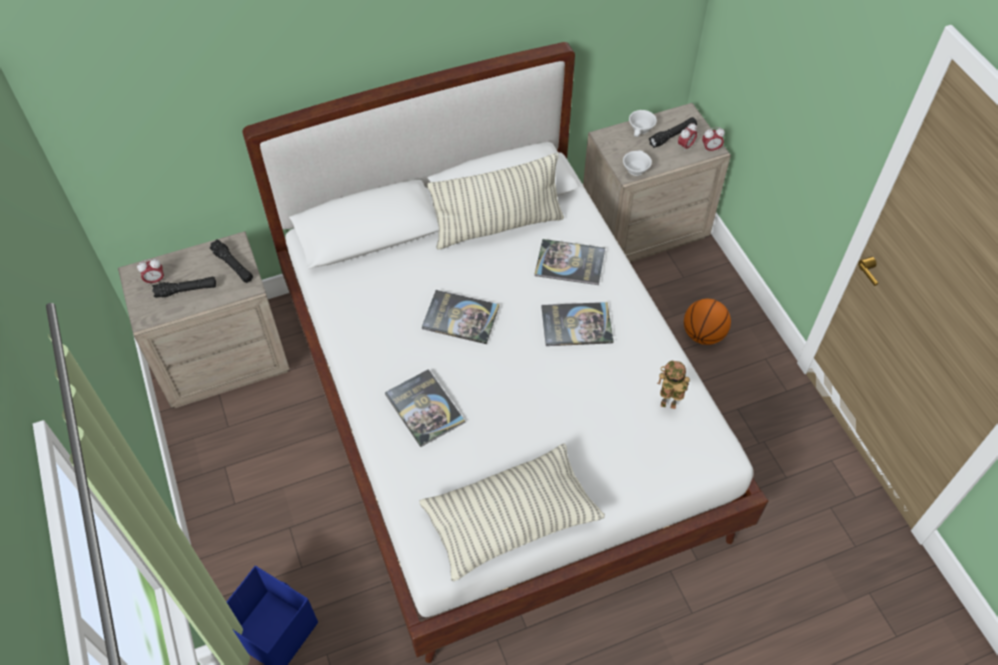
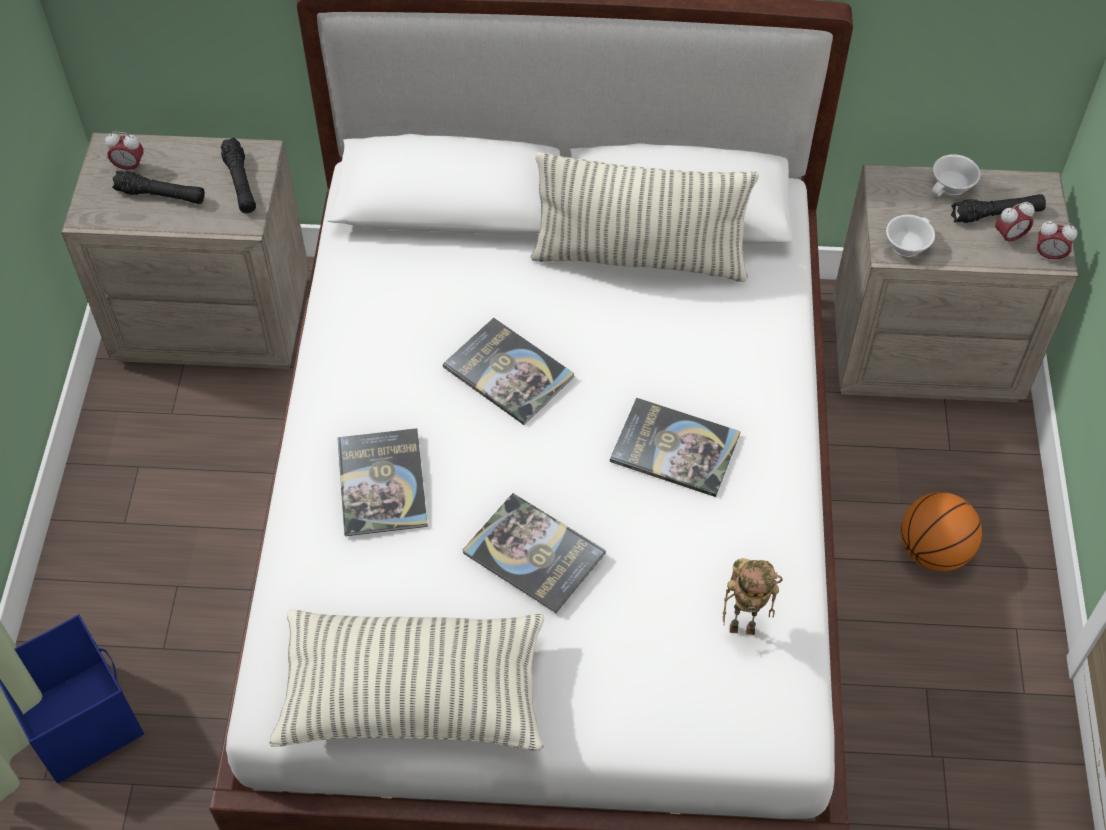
camera: 25 degrees right, 0 degrees up
book [535,239,605,285] -> book moved to [463,493,606,613]
toy robot [657,361,690,409] -> toy robot turned 150 degrees clockwise [723,558,783,635]

